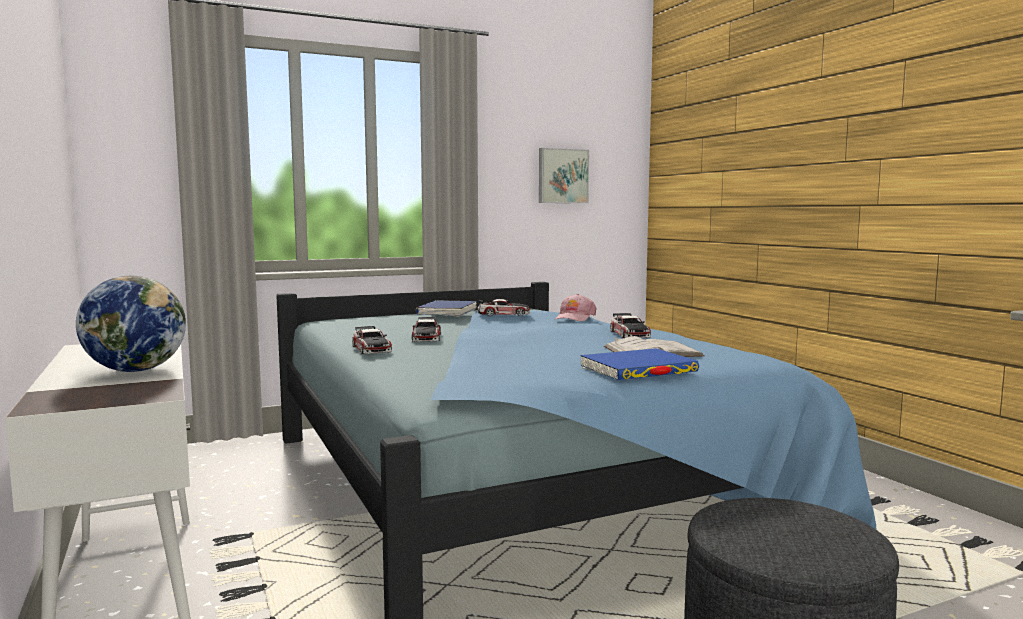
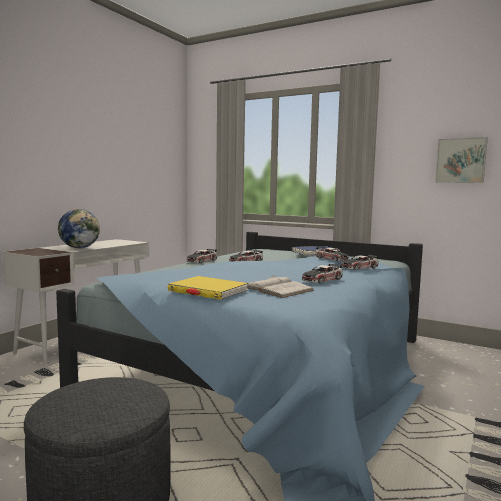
camera: 55 degrees right, 0 degrees up
pink cap [555,294,596,321] -> toy car [341,255,379,270]
blue book [580,348,699,380] -> yellow book [167,276,249,300]

